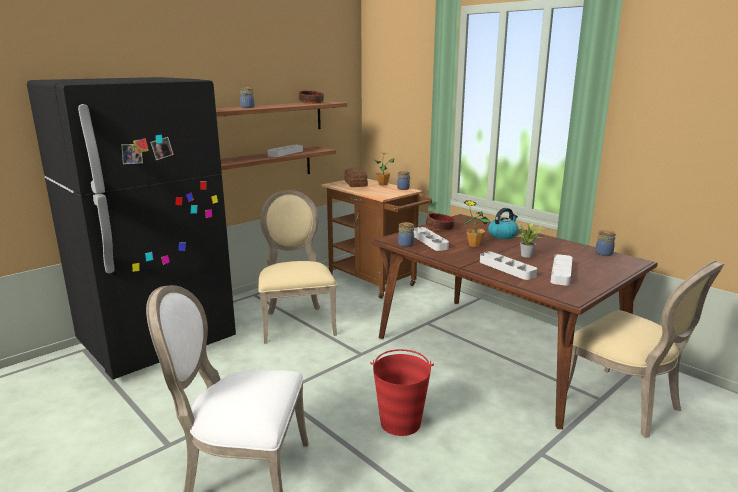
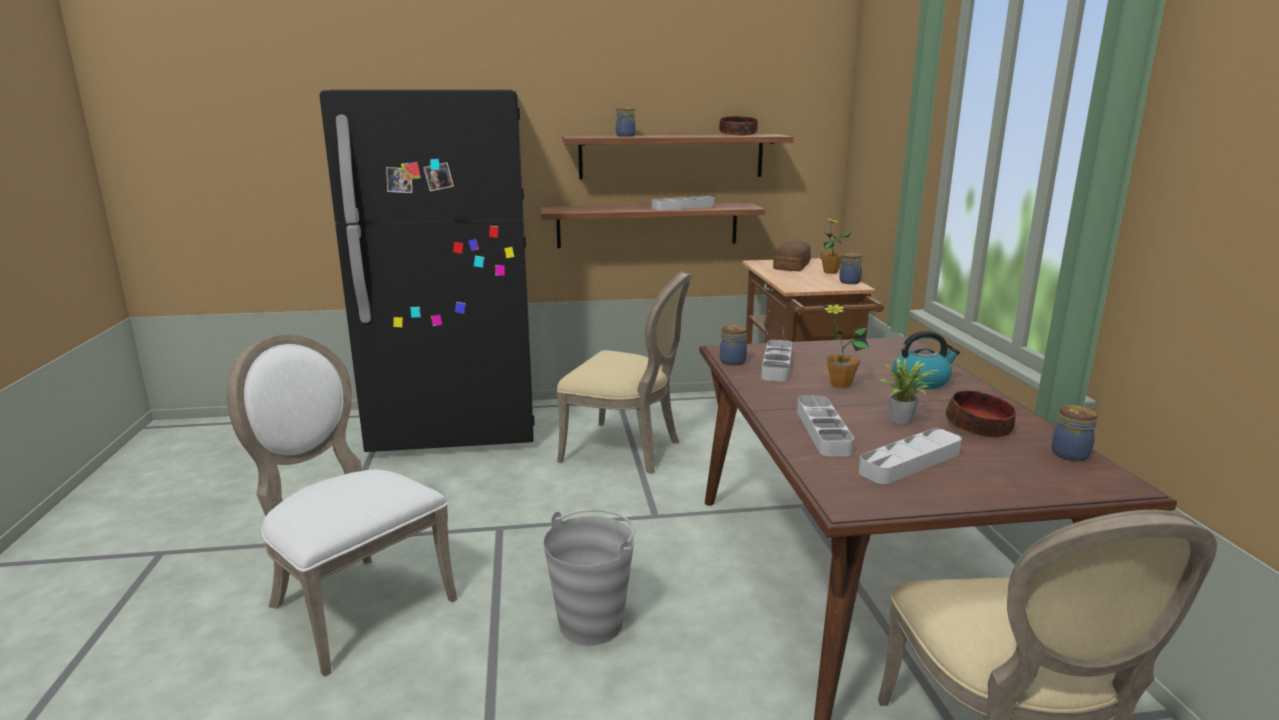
camera: 35 degrees right, 0 degrees up
beige chair [258,190,337,344] -> beige chair turned 90 degrees clockwise [557,272,692,474]
red bucket [370,349,434,436] -> grey bucket [543,509,634,646]
bowl [426,213,455,231] -> bowl moved to [946,391,1016,438]

